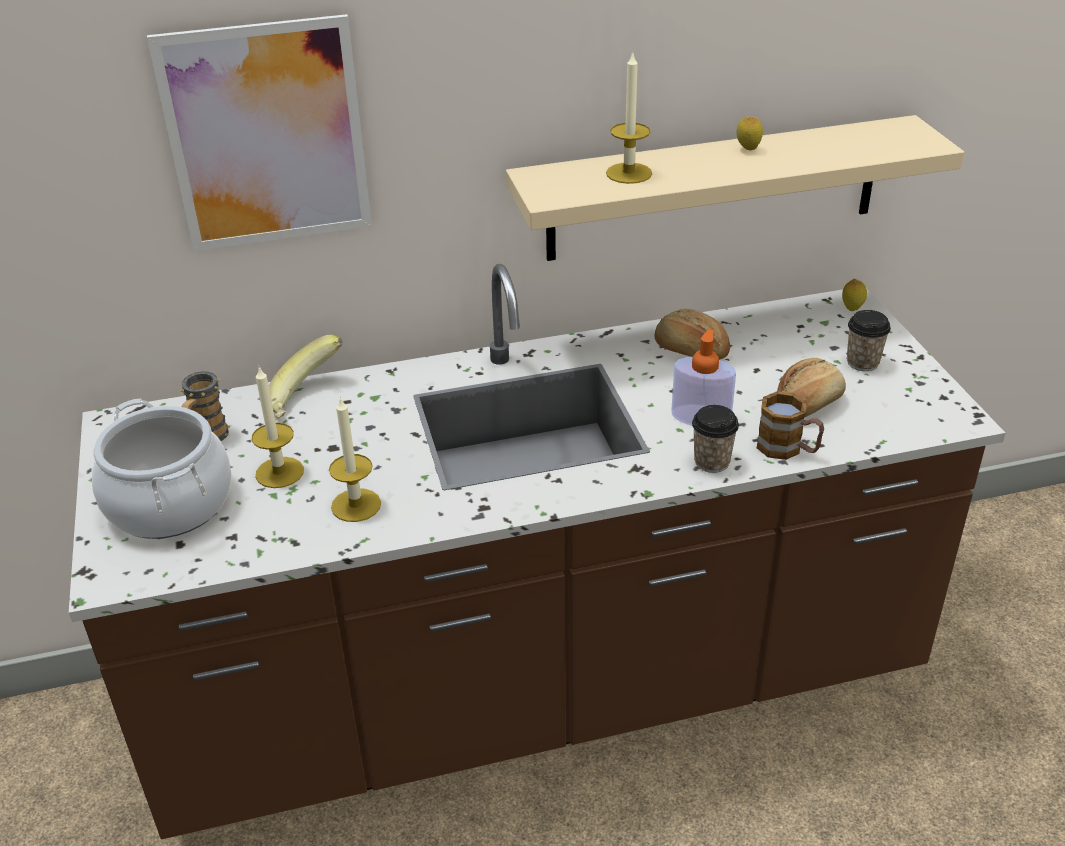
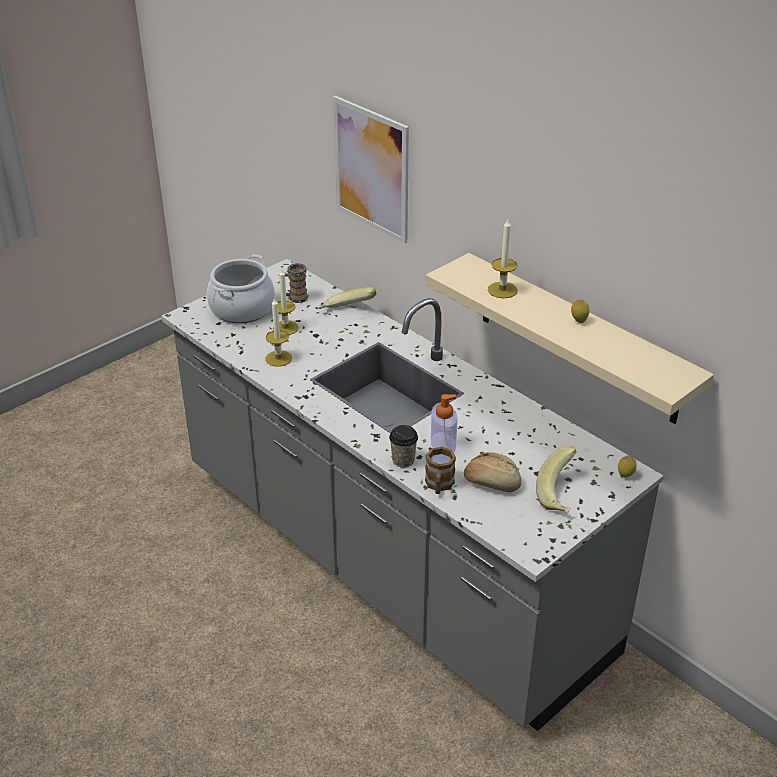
camera: 60 degrees right, 0 degrees up
brown counter [69,264,1005,839] -> grey counter [161,259,664,731]
bread [655,309,730,360] -> none
cup [847,310,891,371] -> banana [536,446,576,514]

